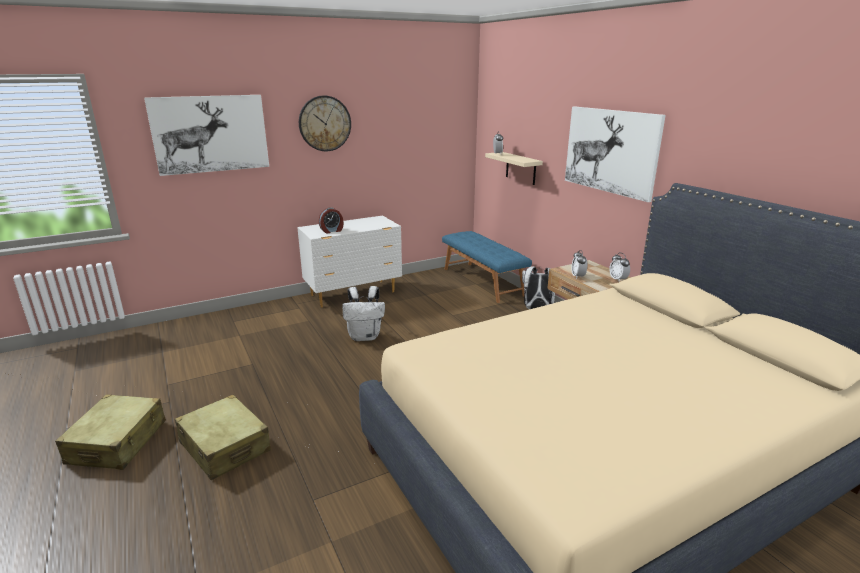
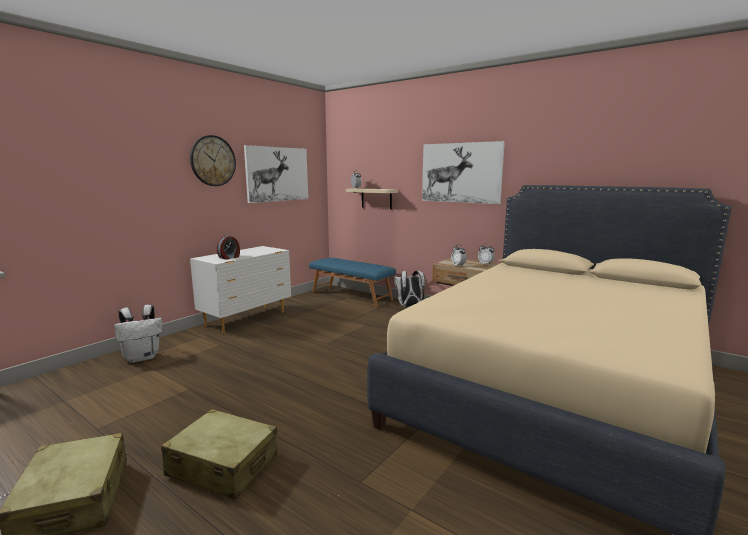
camera: 25 degrees left, 10 degrees down
picture [144,95,269,176] -> picture moved to [244,145,308,203]
white backpack [342,286,385,341] -> white backpack moved to [114,305,163,363]

